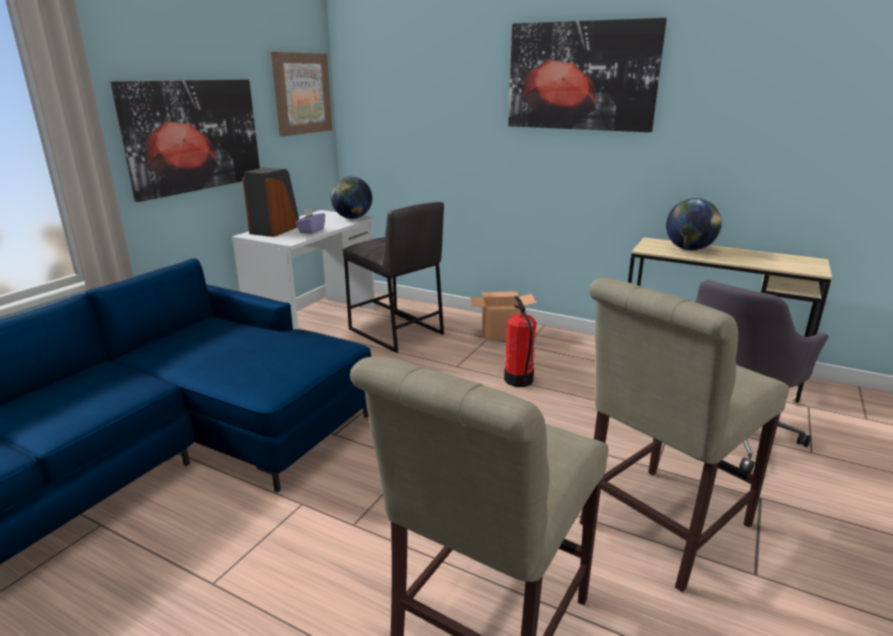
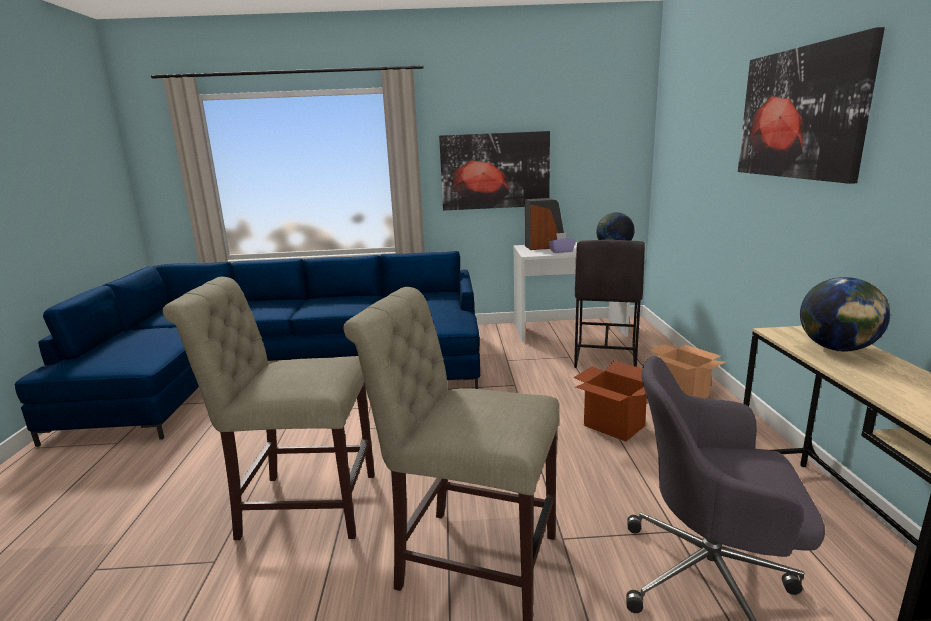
camera: 60 degrees right, 5 degrees down
picture [271,52,332,136] -> none
fire extinguisher [504,296,537,387] -> cardboard box [573,361,647,442]

